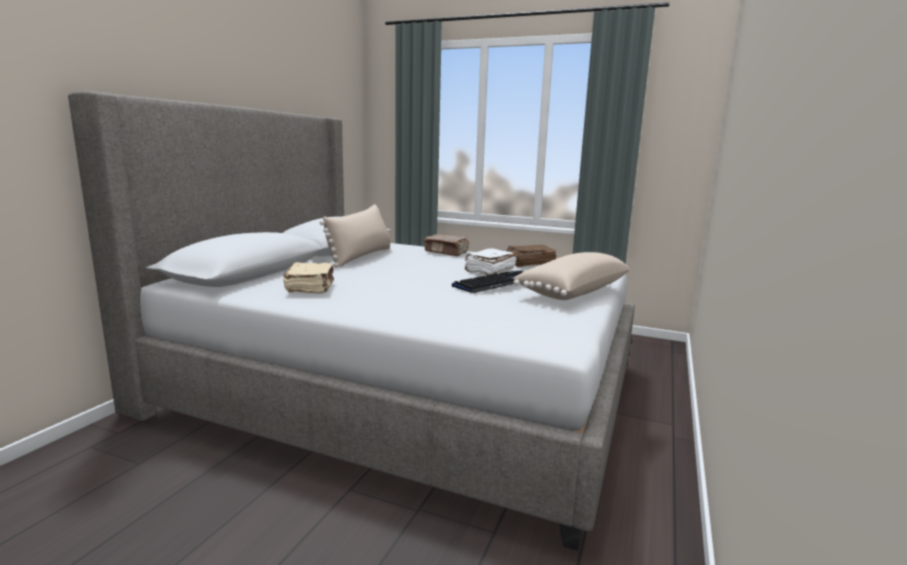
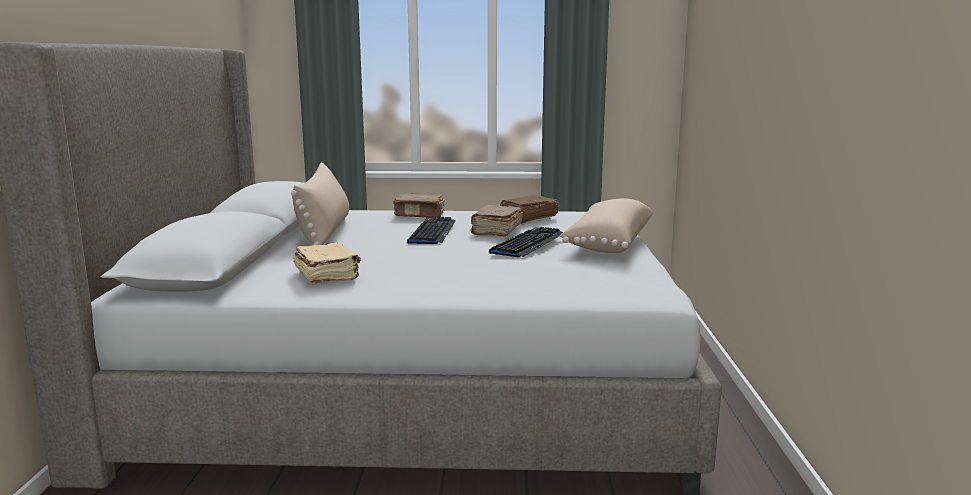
camera: 20 degrees left, 0 degrees up
white book [465,248,516,275] -> brown book [471,205,523,237]
none -> keyboard [407,217,456,244]

